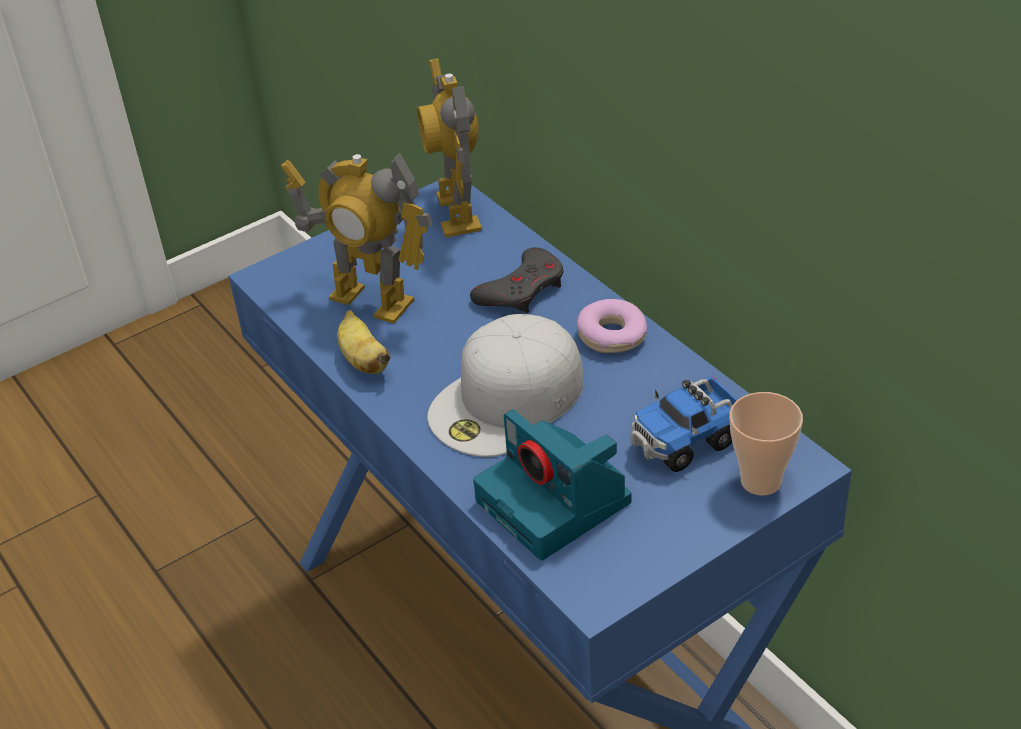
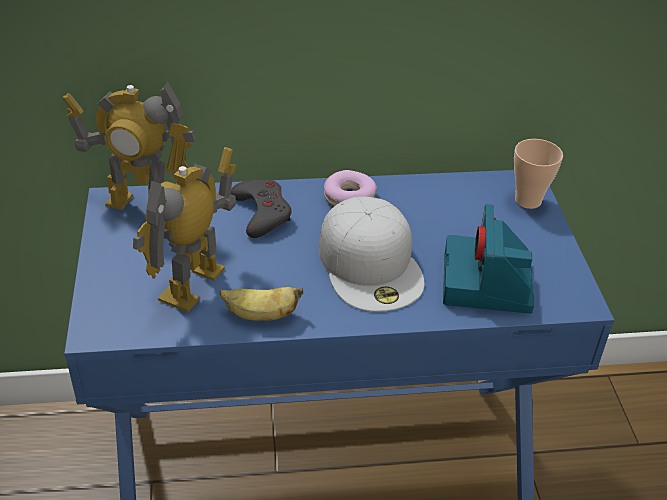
camera: 65 degrees left, 0 degrees up
toy robot [281,153,433,323] -> toy robot turned 150 degrees clockwise [133,147,236,312]
camera [473,409,632,560] -> camera turned 105 degrees clockwise [443,204,534,313]
toy truck [630,376,737,472] -> none

